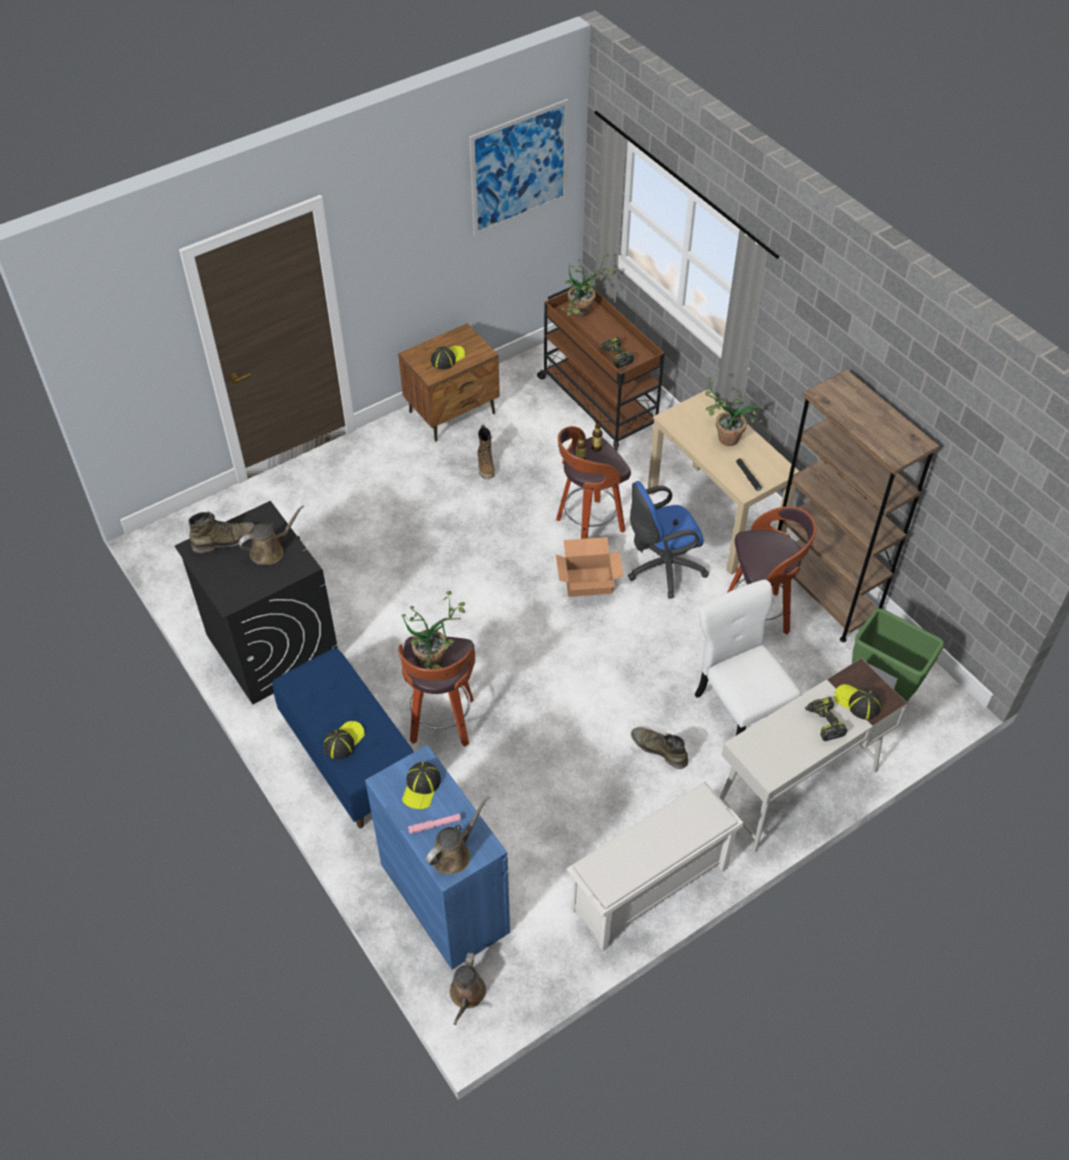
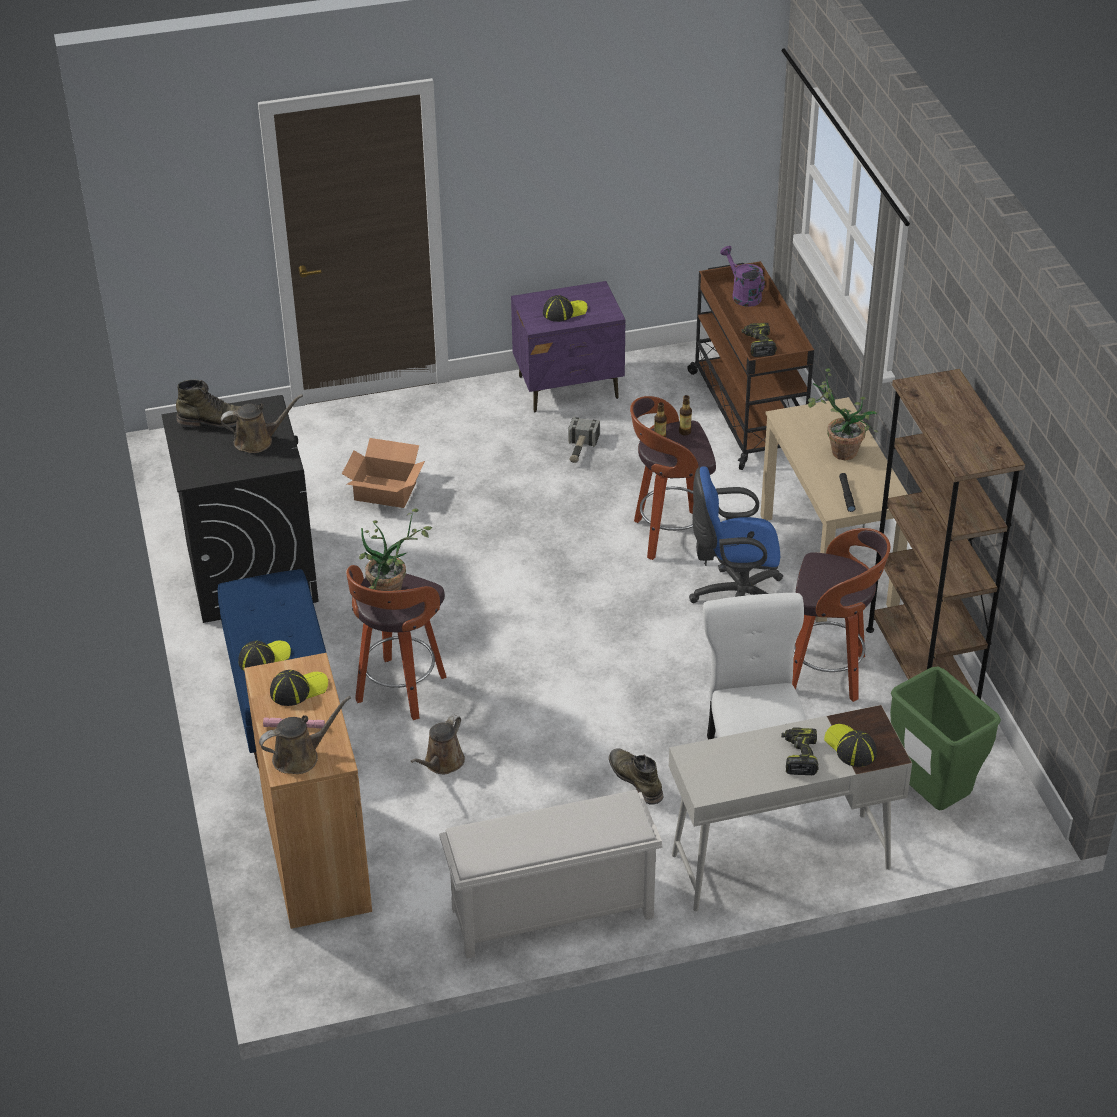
camera: 20 degrees right, 10 degrees down
blue cabinet [365,745,510,970] -> brown cabinet [244,653,372,929]
brown nightstand [398,323,500,442] -> purple nightstand [511,281,625,412]
cap [402,762,441,809] -> cap turned 150 degrees counterclockwise [270,670,328,706]
brown watering can [450,952,486,1025] -> brown watering can moved to [411,715,465,774]
picture [470,99,569,236] -> none
boot [477,425,495,479] -> hammer [568,416,600,463]
cardboard box [556,537,623,597] -> cardboard box moved to [342,438,425,508]
potted plant [561,254,617,317] -> purple watering can [720,246,765,307]

